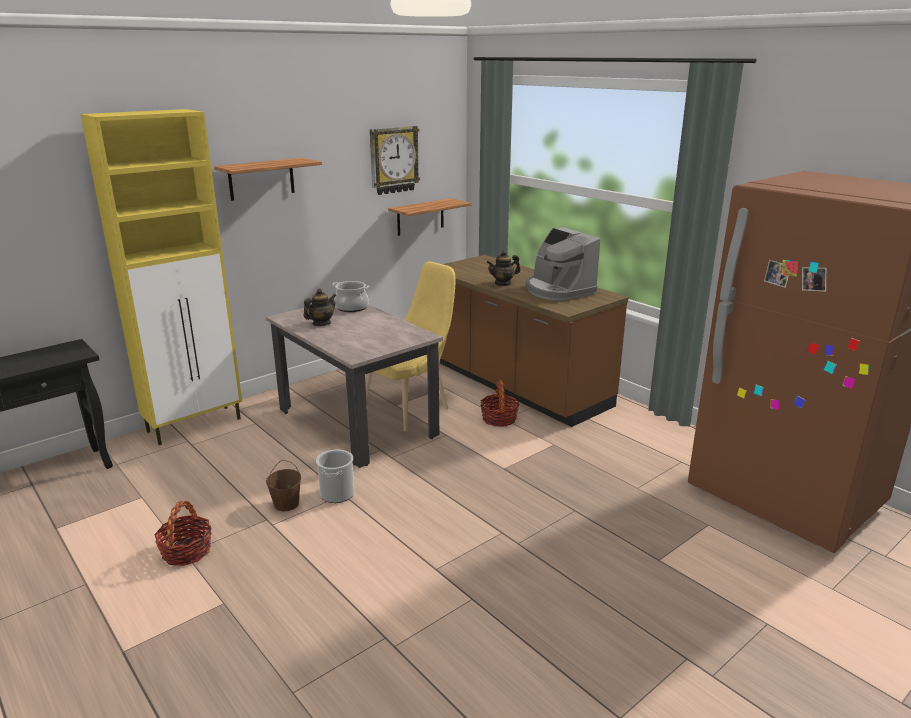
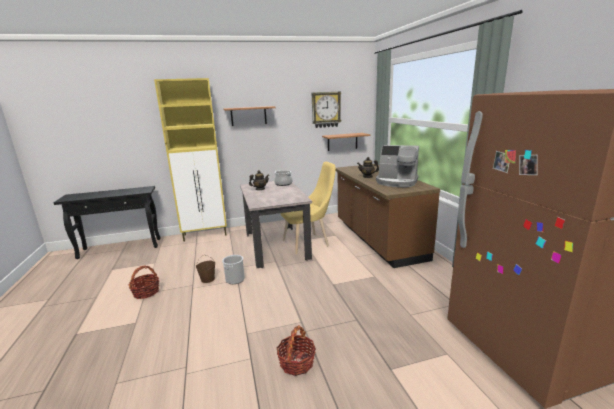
camera: 25 degrees right, 5 degrees down
basket [480,380,519,426] -> basket moved to [277,325,316,376]
coffee machine [526,227,600,301] -> coffee machine turned 60 degrees counterclockwise [376,145,419,187]

